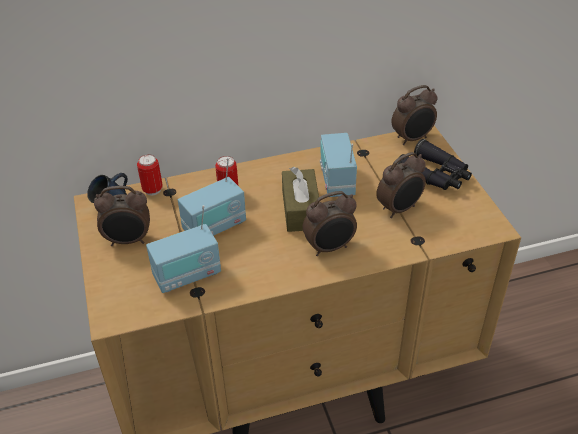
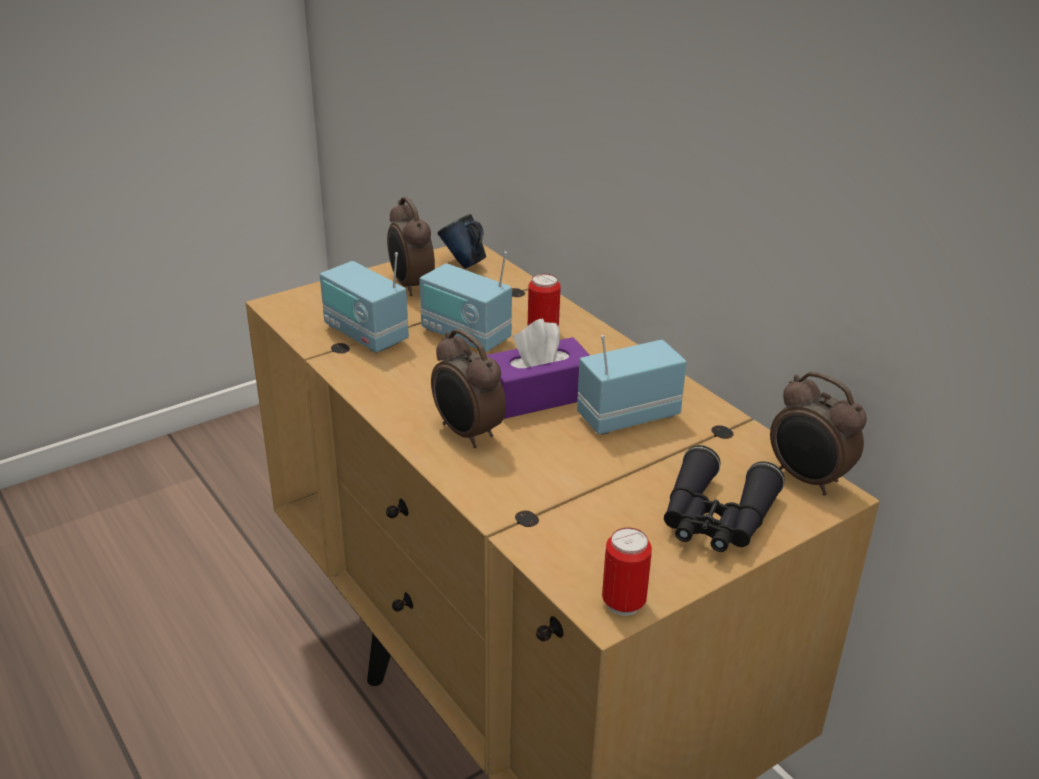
camera: 70 degrees right, 10 degrees down
can [137,154,163,195] -> can moved to [602,528,652,616]
brown tissue box [282,167,319,232] -> purple tissue box [486,318,590,419]
alarm clock [376,152,426,218] -> none

